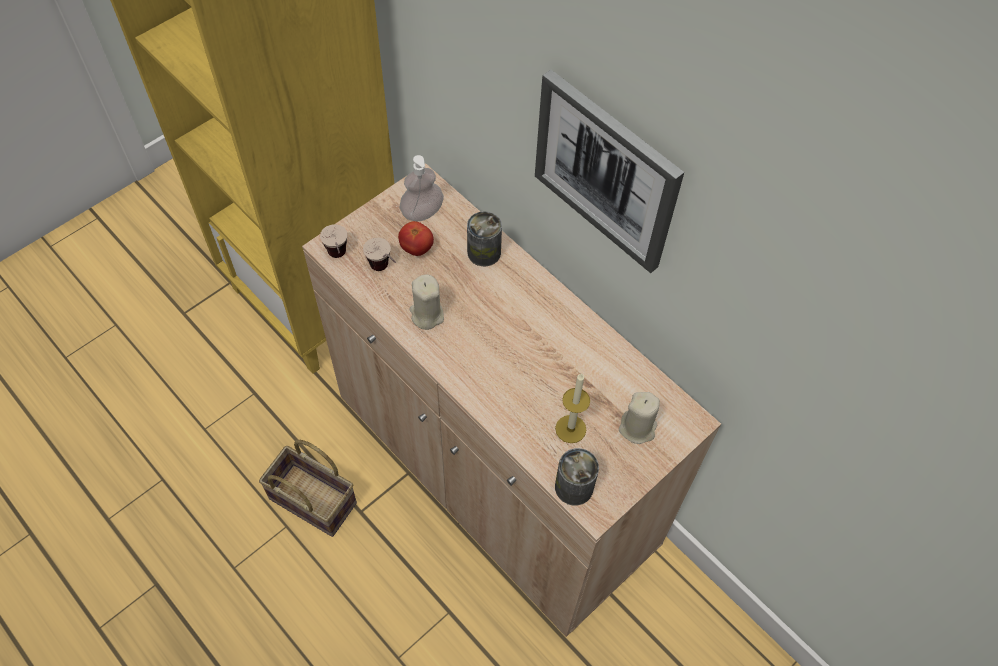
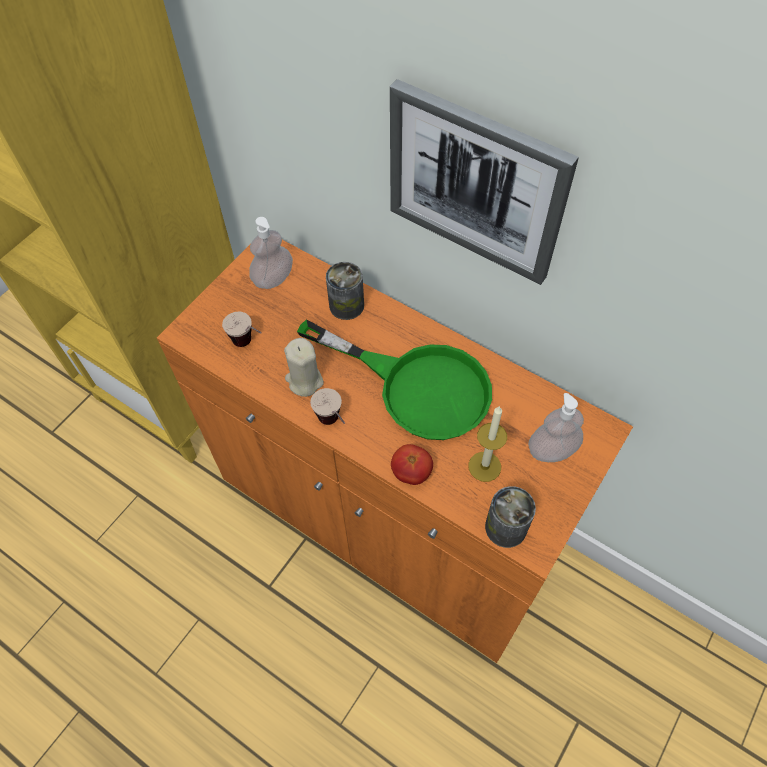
camera: 10 degrees left, 0 degrees up
basket [259,440,357,537] -> none
beige cabinet [302,163,721,637] -> orange cabinet [157,240,633,663]
cup [320,224,348,258] -> cup moved to [310,388,345,425]
tomato [398,221,434,256] -> tomato moved to [391,444,433,485]
beige candle [619,392,660,444] -> soap dispenser [528,393,584,462]
none -> green frying pan [297,319,492,440]

